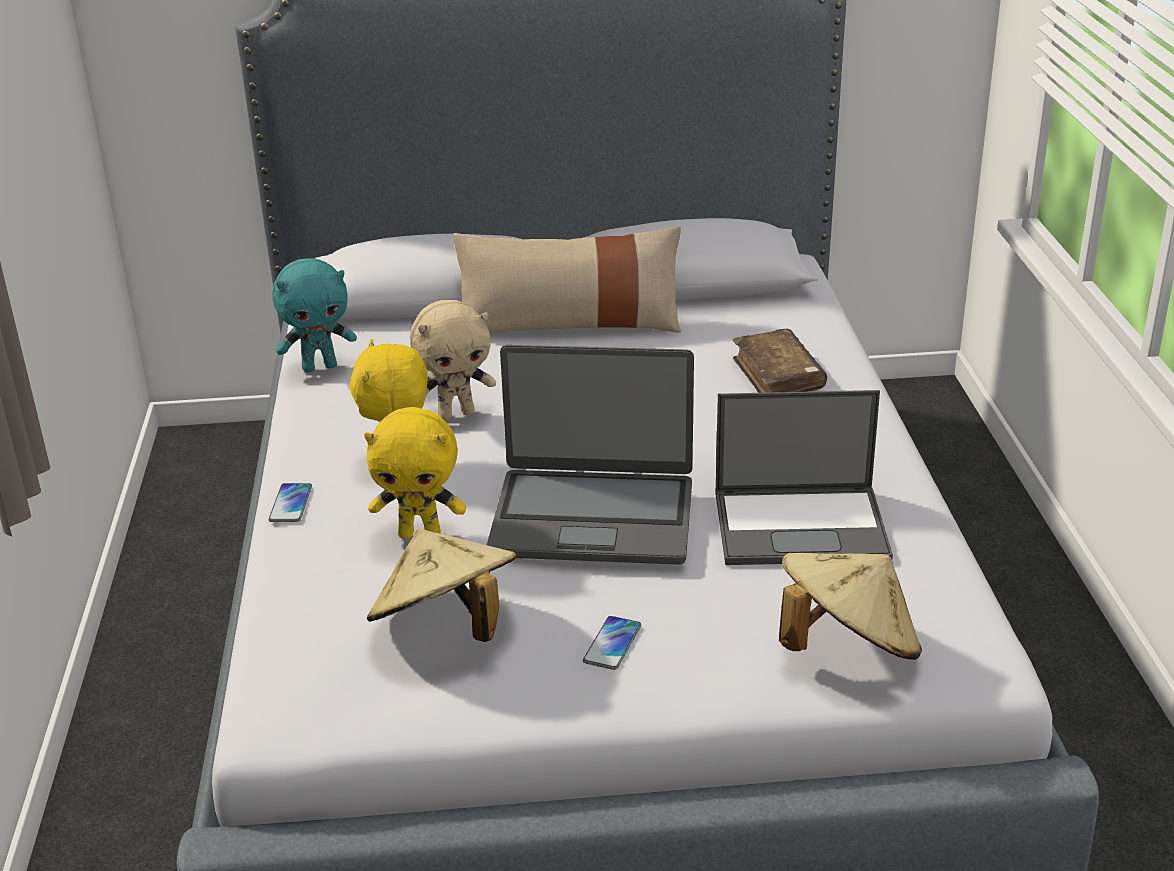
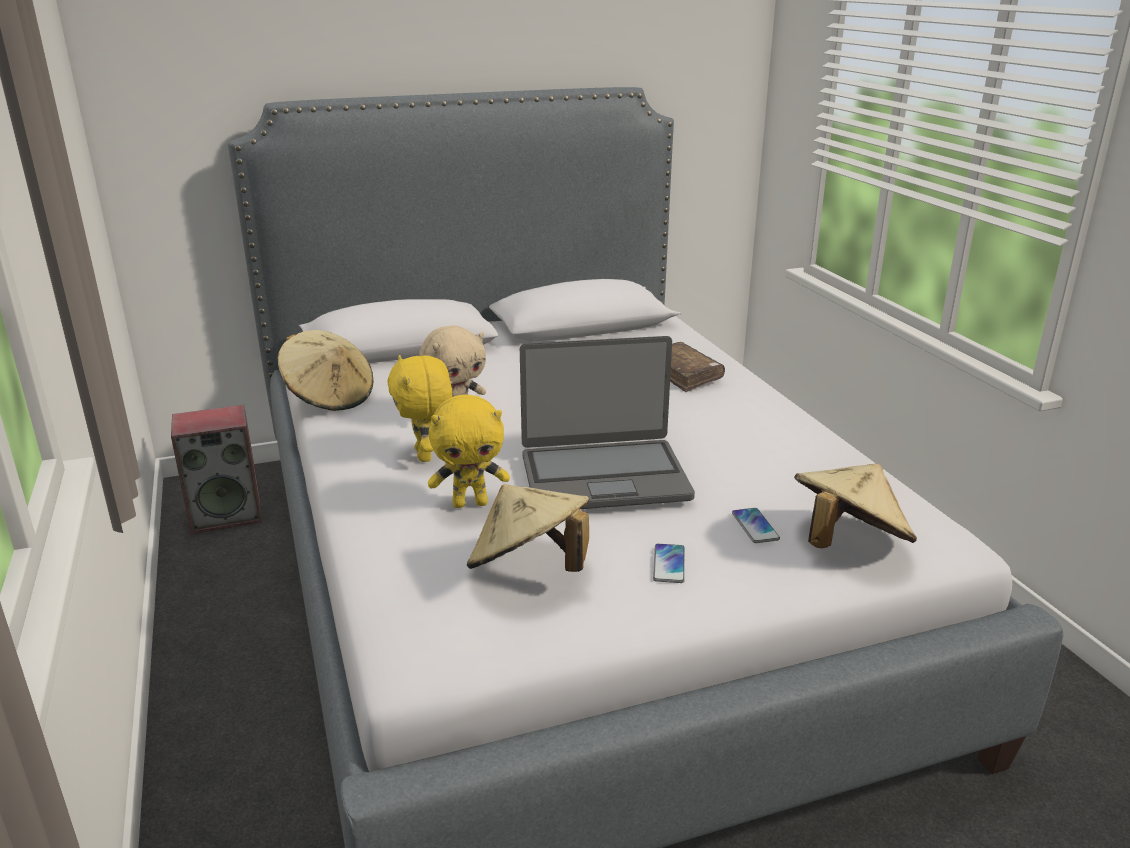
camera: 15 degrees left, 5 degrees down
phone [268,483,312,522] -> phone moved to [732,508,780,543]
turquoise plush toy [272,258,357,372] -> beige hat [277,330,373,411]
beige pillow [453,226,681,333] -> none
laptop [716,390,893,565] -> none
none -> speaker [171,405,262,534]

